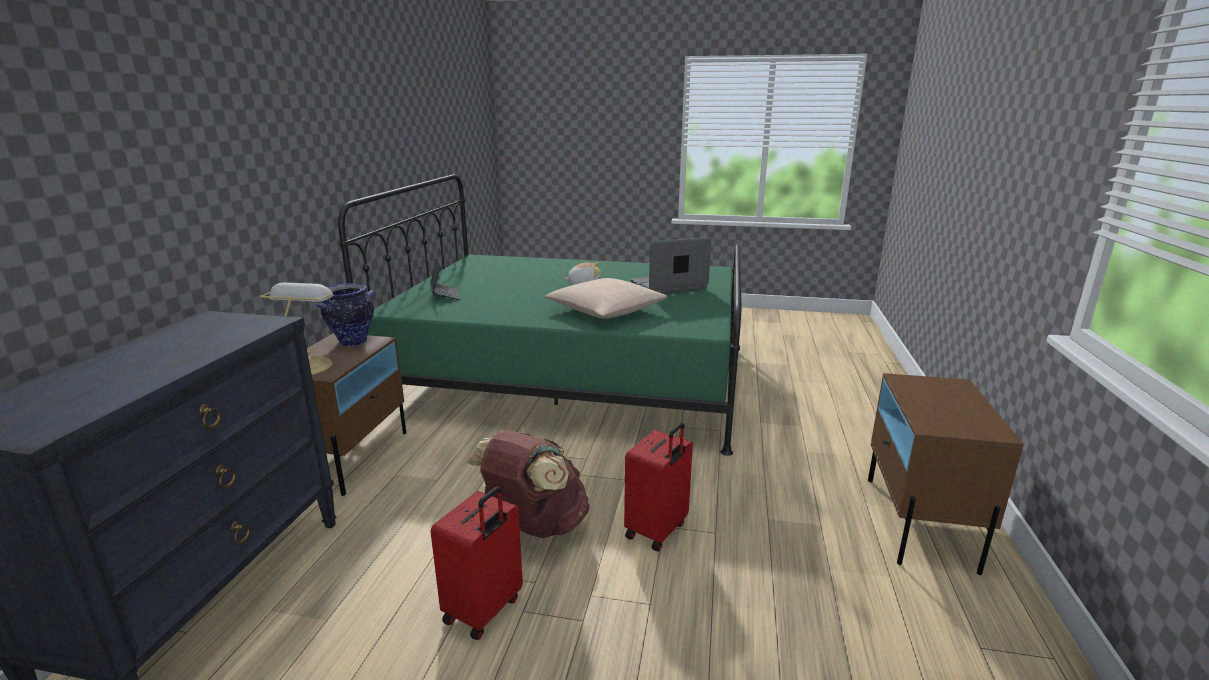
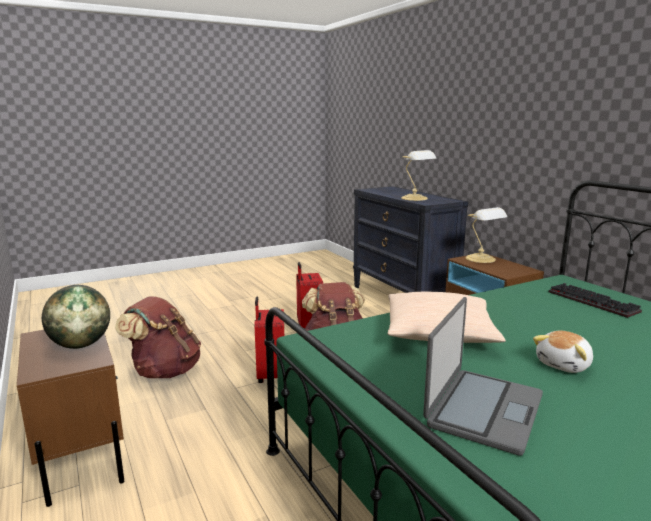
camera: 140 degrees right, 5 degrees down
vase [317,283,374,347] -> none
laptop [430,257,461,300] -> keyboard [549,283,642,318]
none -> globe [42,285,110,349]
none -> brown backpack [115,296,201,378]
none -> table lamp [401,150,436,201]

